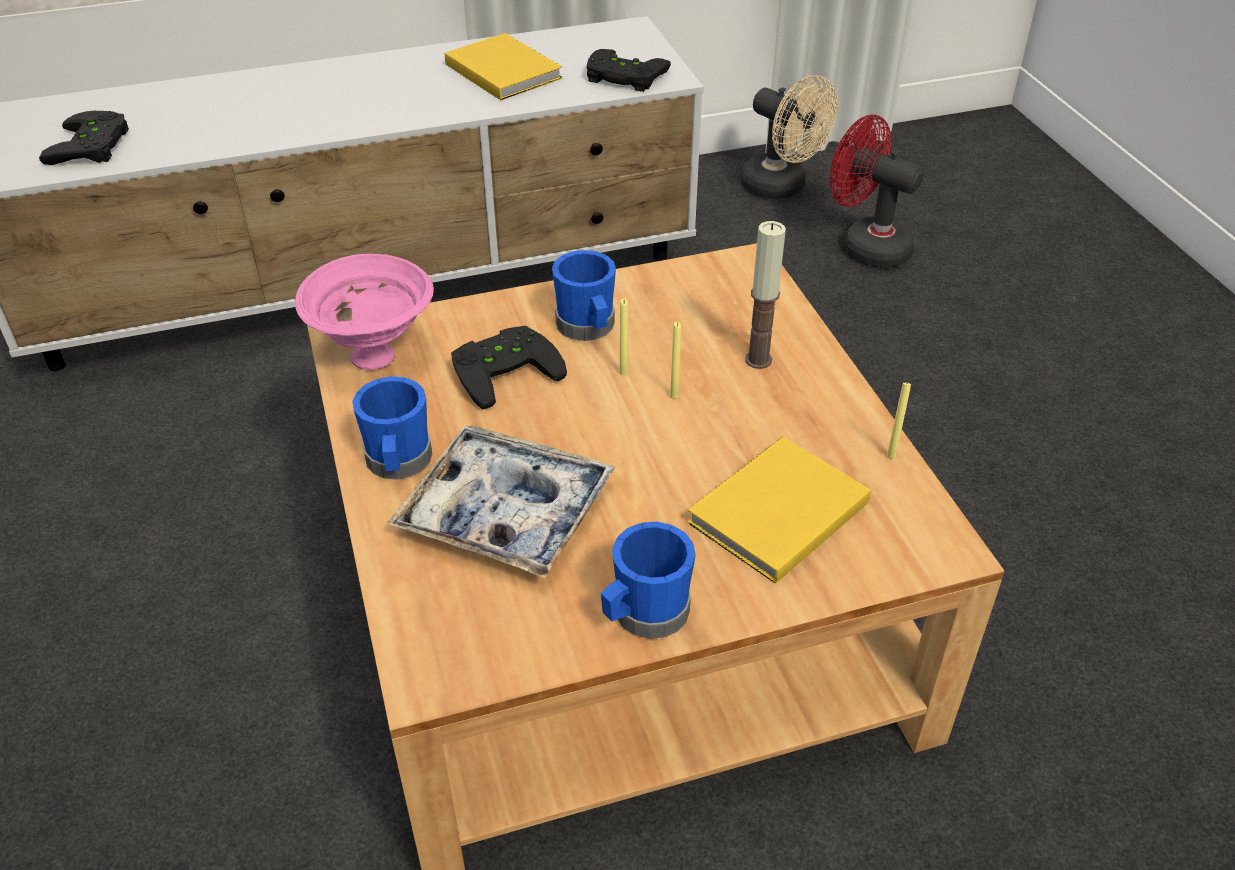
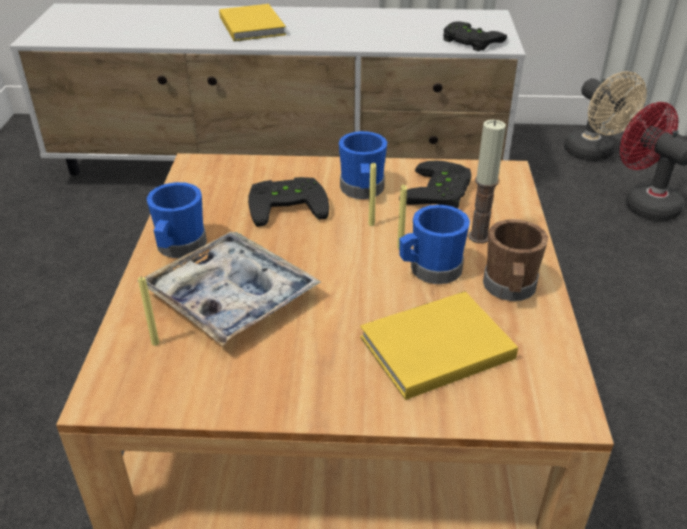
camera: 20 degrees right, 5 degrees down
black game controller [39,111,129,165] -> black game controller moved to [399,160,471,209]
pink bowl [295,254,434,370] -> none
yellow book [445,33,562,100] -> yellow book moved to [219,4,286,41]
blue mug [601,521,696,639] -> blue mug moved to [399,205,470,284]
yellow candle [887,381,911,459] -> yellow candle moved to [138,276,159,346]
none -> brown mug [483,219,548,301]

